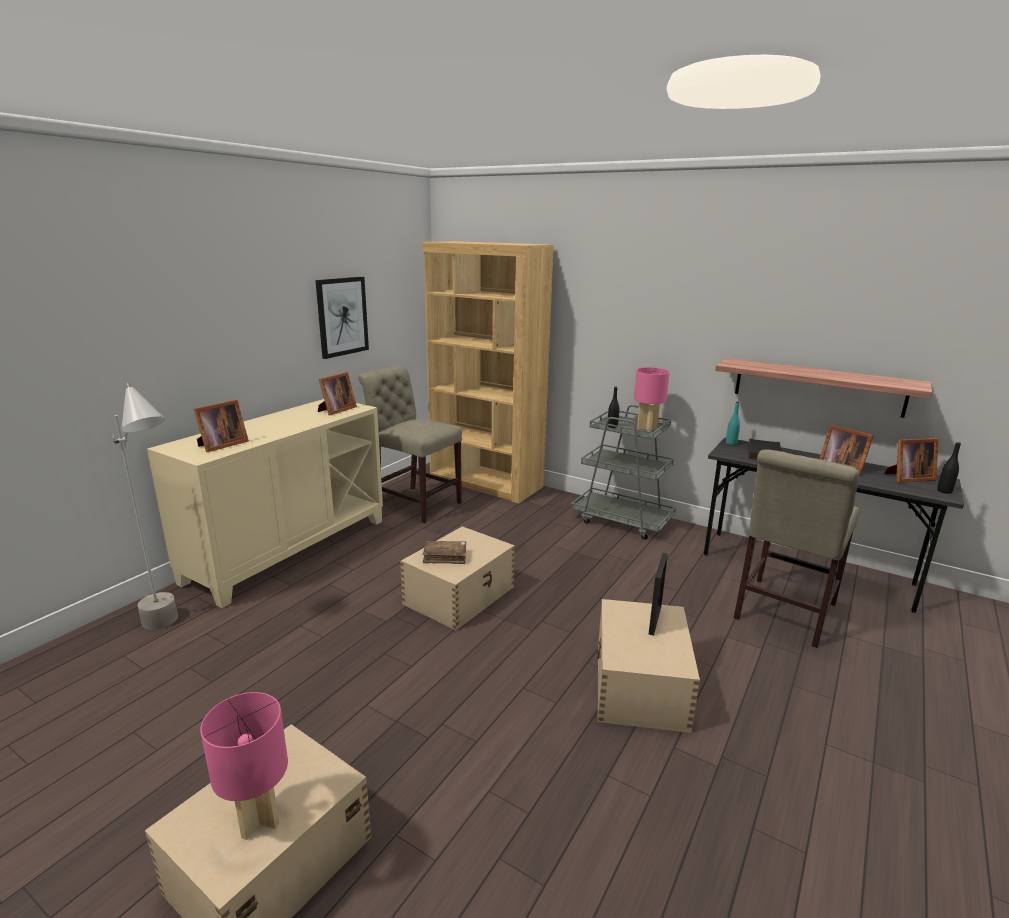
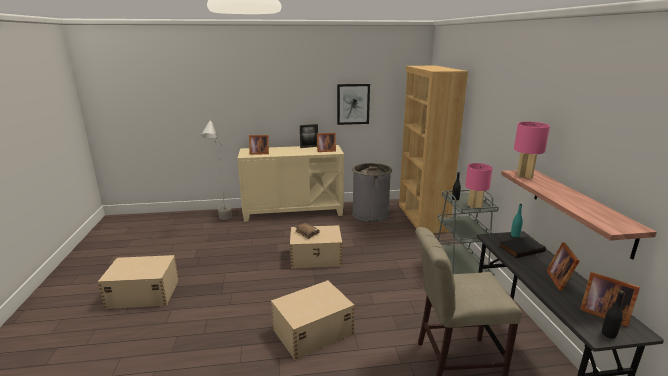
camera: 50 degrees right, 0 degrees up
pink table lamp [200,692,288,840] -> pink table lamp moved to [514,122,550,179]
beige chair [358,365,462,523] -> grey trash can [352,163,392,222]
picture frame [649,553,668,636] -> picture frame moved to [300,124,318,148]

